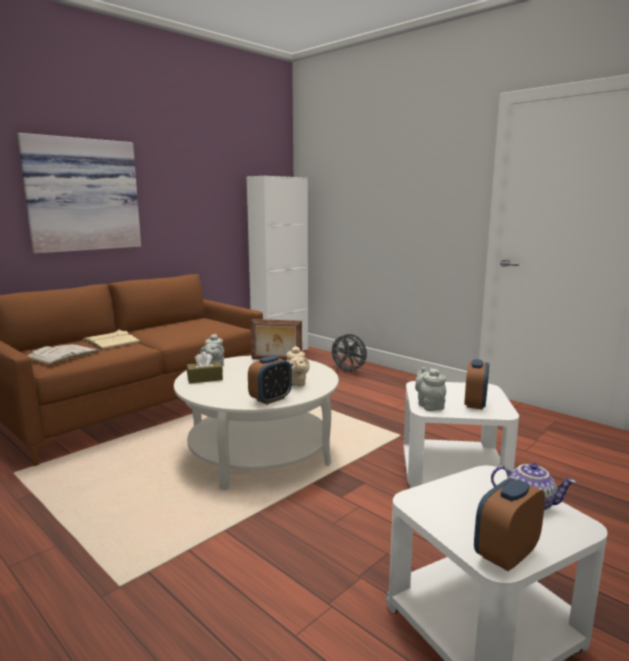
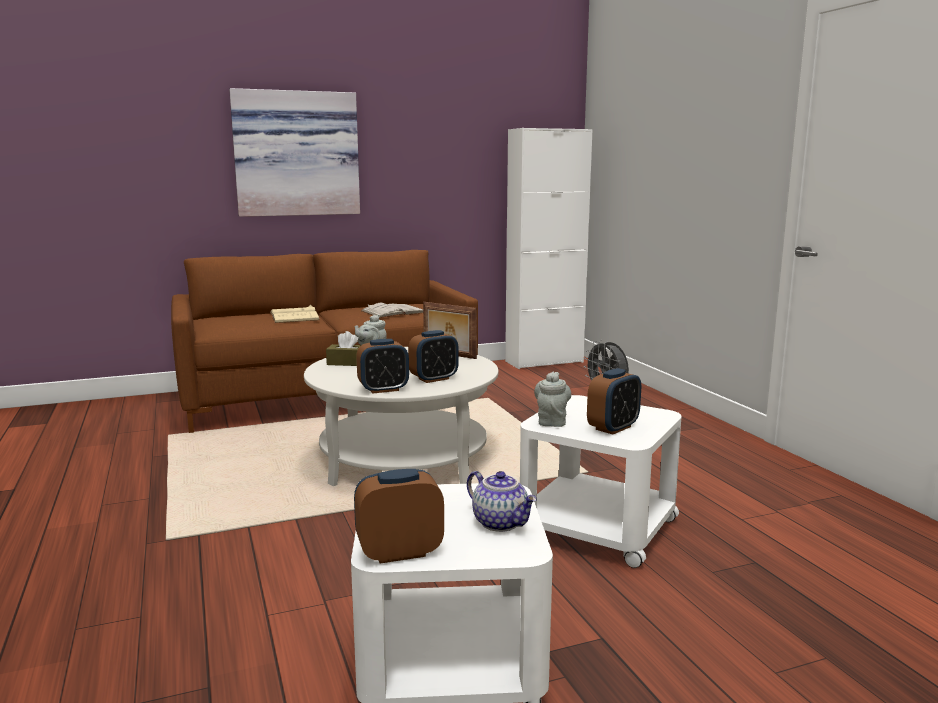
camera: 25 degrees right, 0 degrees up
white book [27,344,100,365] -> white book moved to [361,303,423,318]
beige teapot [287,346,310,386] -> alarm clock [408,330,459,383]

